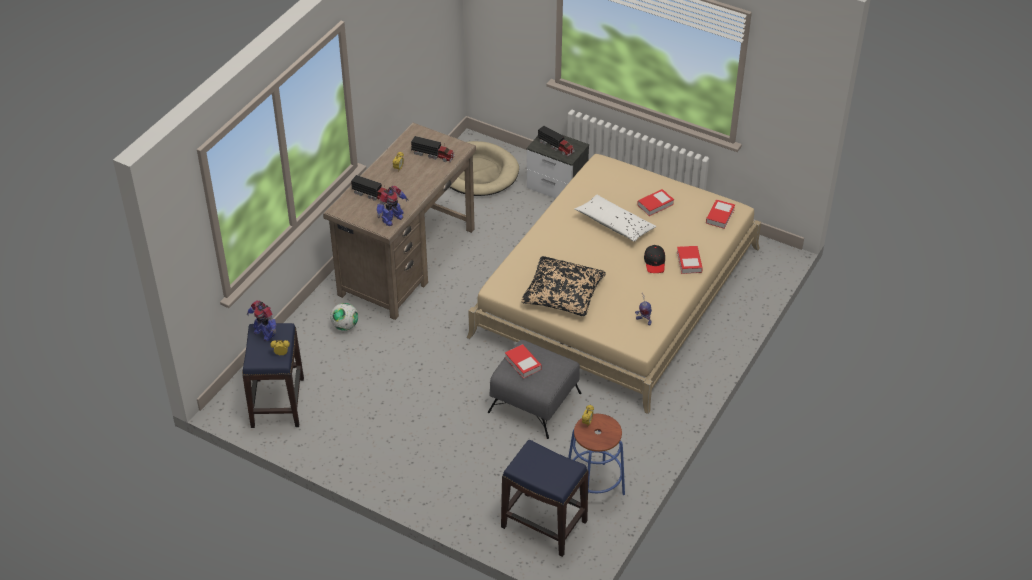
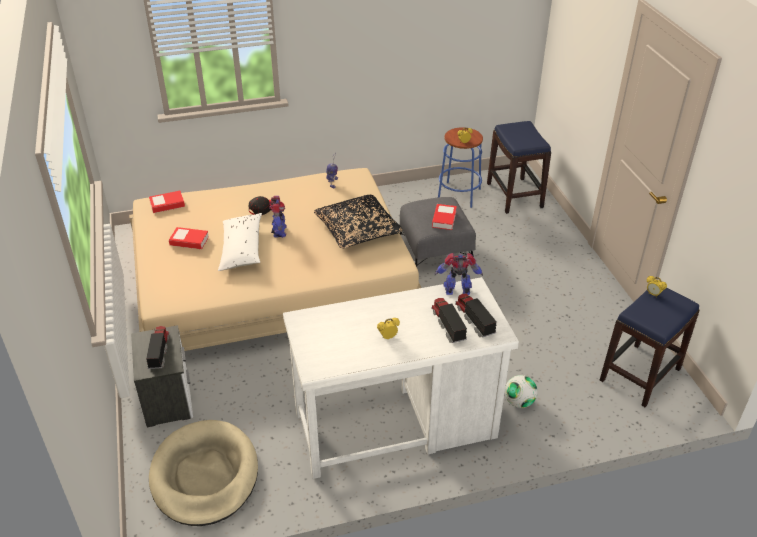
camera: 135 degrees left, 5 degrees down
toy robot [247,300,276,341] -> toy robot moved to [269,196,286,238]
brown desk [323,123,476,320] -> white desk [283,277,519,479]
toy truck [411,136,455,162] -> toy truck moved to [455,293,497,337]
book [677,246,703,274] -> none

